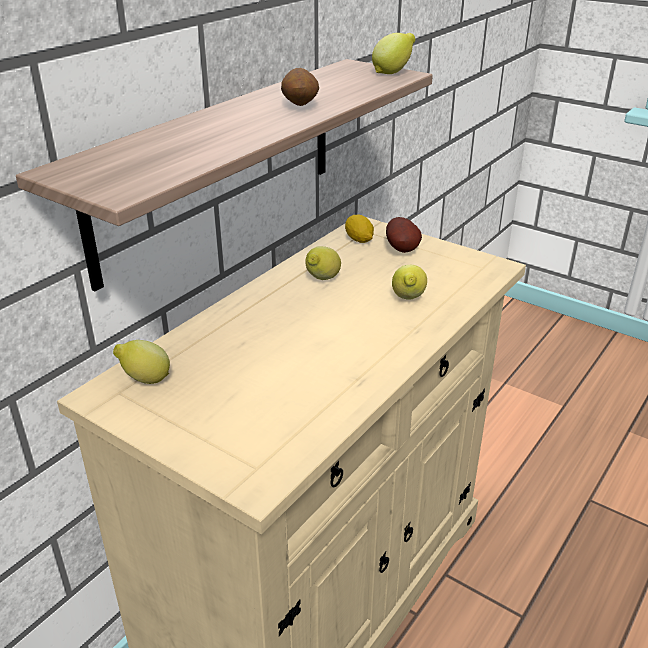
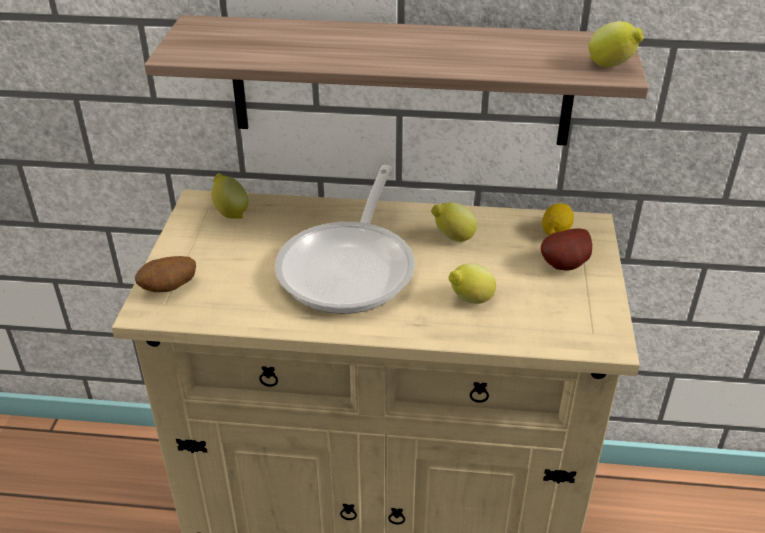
camera: 60 degrees right, 5 degrees up
potato [281,68,319,106] -> potato moved to [135,256,196,292]
none -> frying pan [275,165,415,314]

